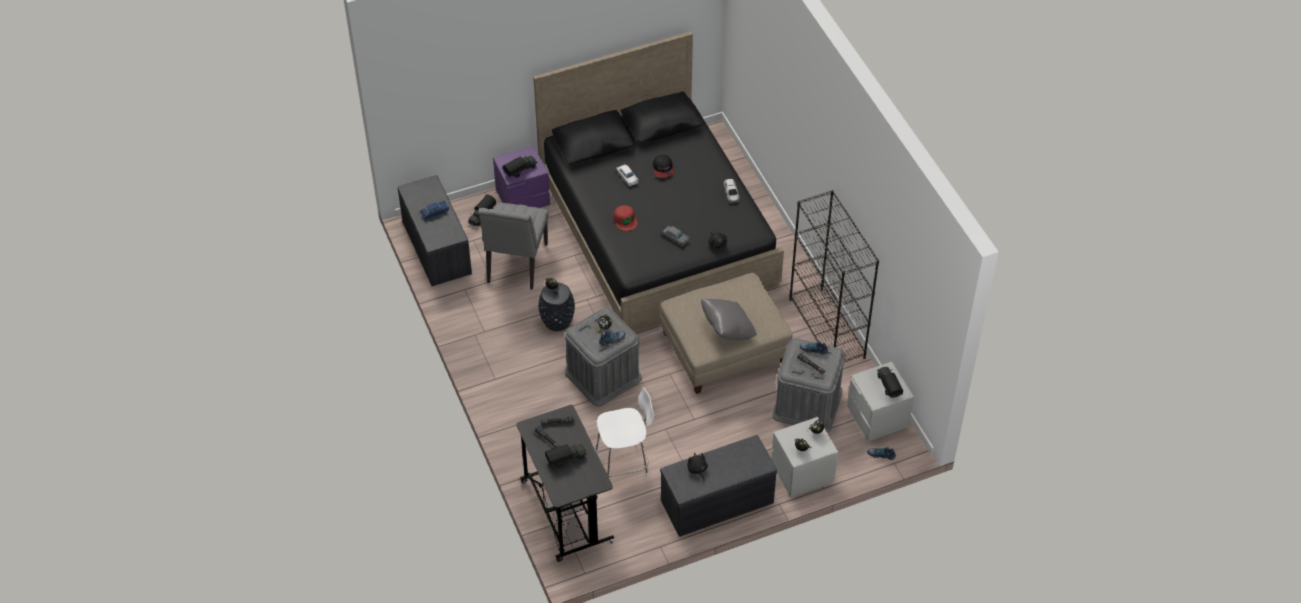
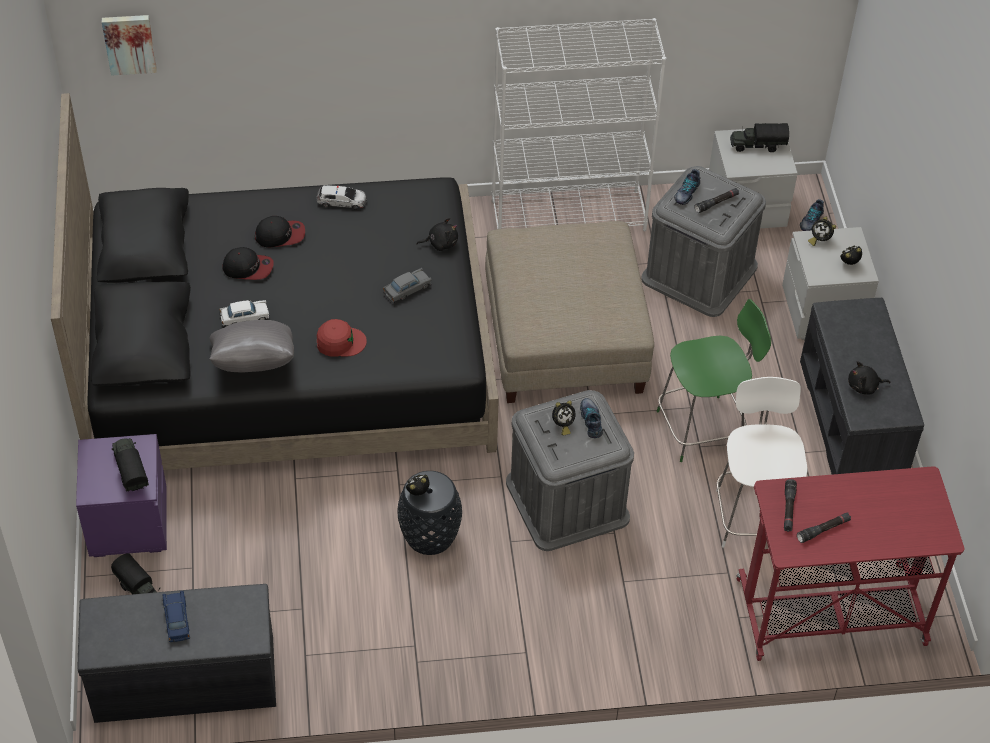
camera: 75 degrees left, 0 degrees up
grey chair [478,203,548,290] -> none
black desk [516,405,614,562] -> red desk [736,466,964,661]
toy truck [545,444,587,468] -> none
grey pillow [701,299,757,340] -> grey pillow moved to [209,320,294,373]
black bookcase [789,190,879,362] -> white bookcase [491,18,666,231]
none -> picture [102,15,157,76]
none -> cap [255,216,305,247]
none -> green chair [657,299,771,462]

